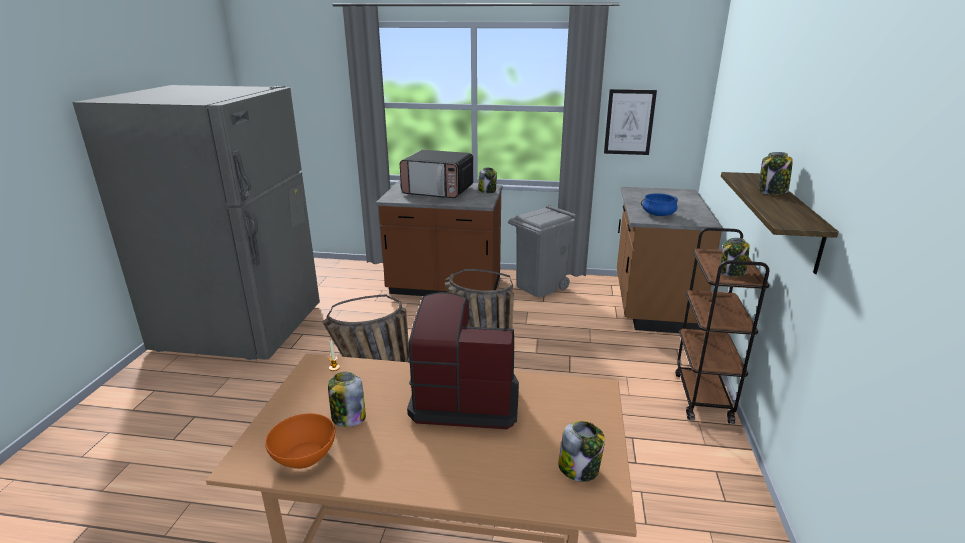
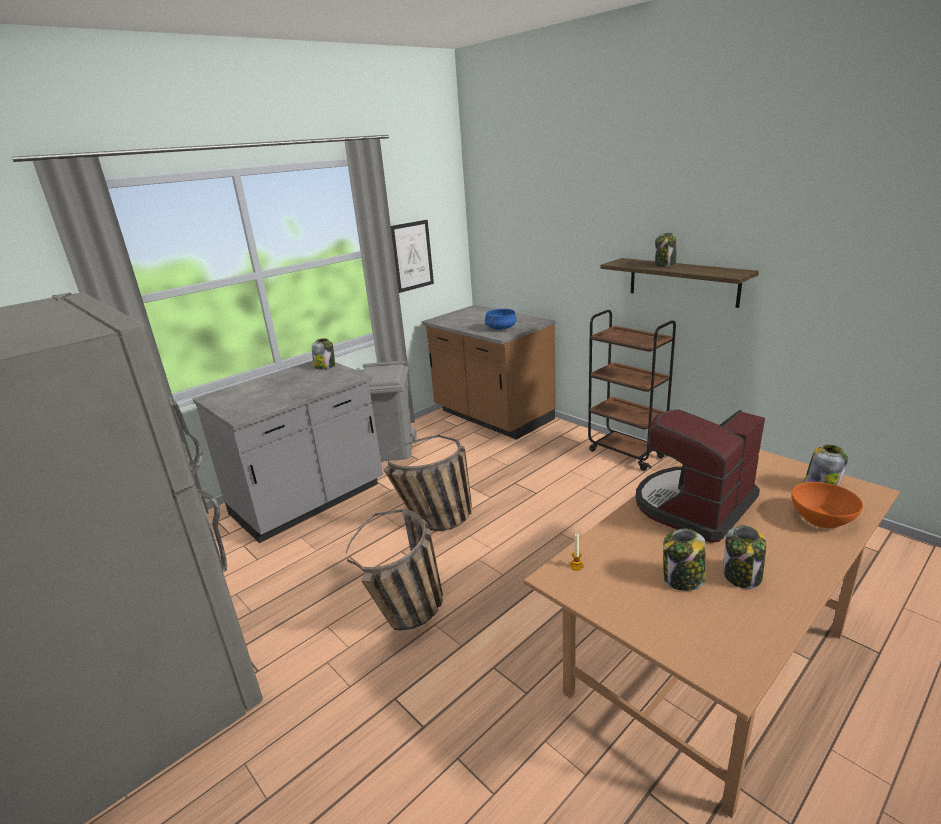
camera: 50 degrees left, 0 degrees up
orange bowl [265,413,335,469] -> orange bowl moved to [791,482,863,528]
brown counter [376,181,503,296] -> grey counter [193,360,383,543]
microwave [400,150,473,198] -> none
jar [721,238,749,277] -> jar moved to [723,525,766,589]

